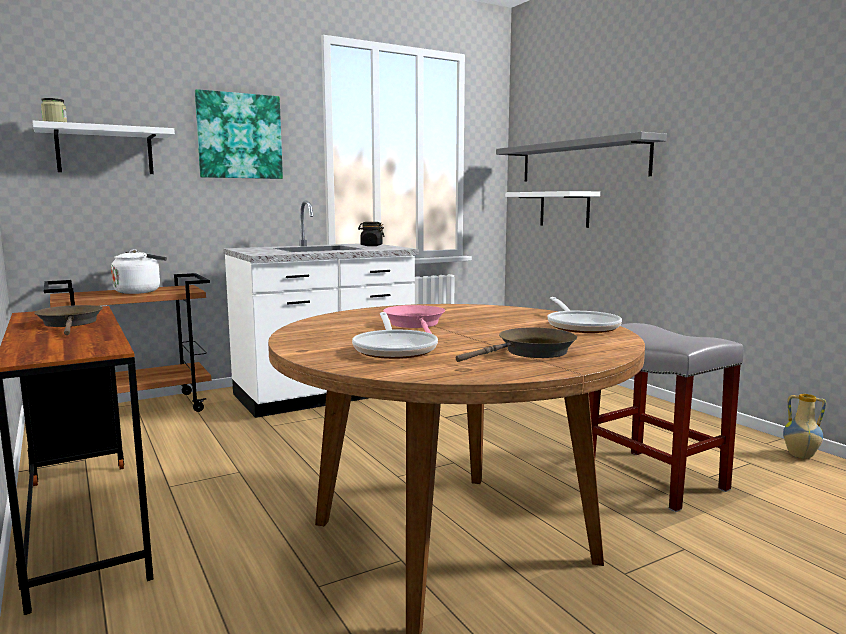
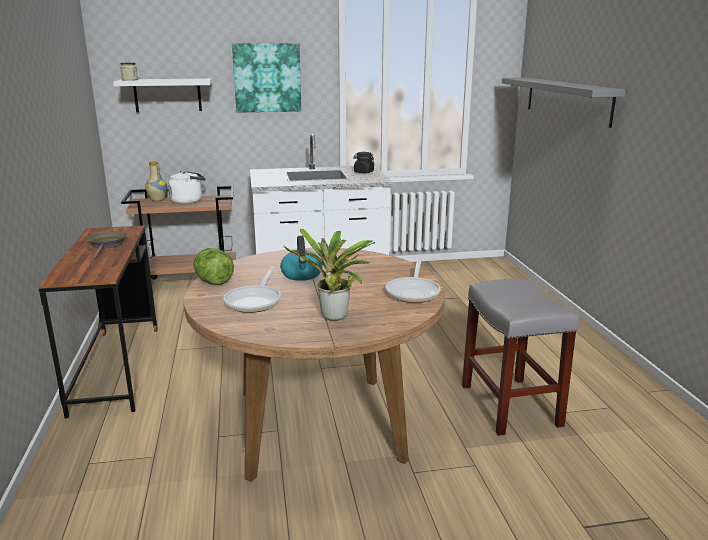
camera: 20 degrees right, 10 degrees up
pink frying pan [383,305,445,334] -> kettle [280,236,323,281]
brown frying pan [456,327,577,362] -> potted plant [284,229,375,321]
white shelf [505,191,600,228] -> none
vase [783,394,826,459] -> vase moved to [145,161,167,201]
none -> lettuce [194,248,234,285]

